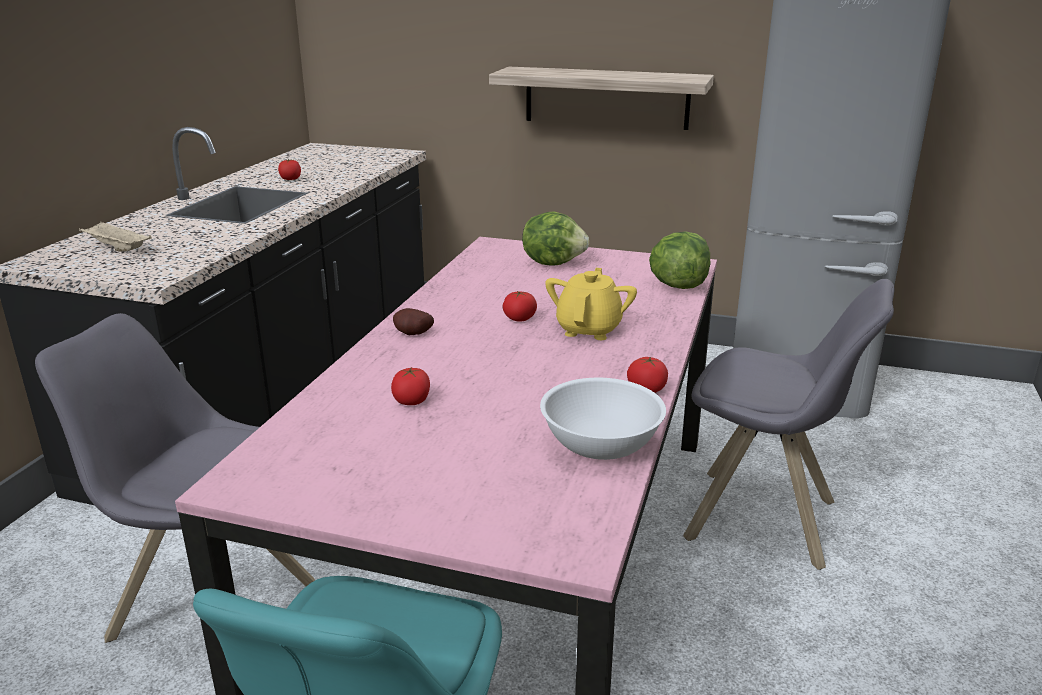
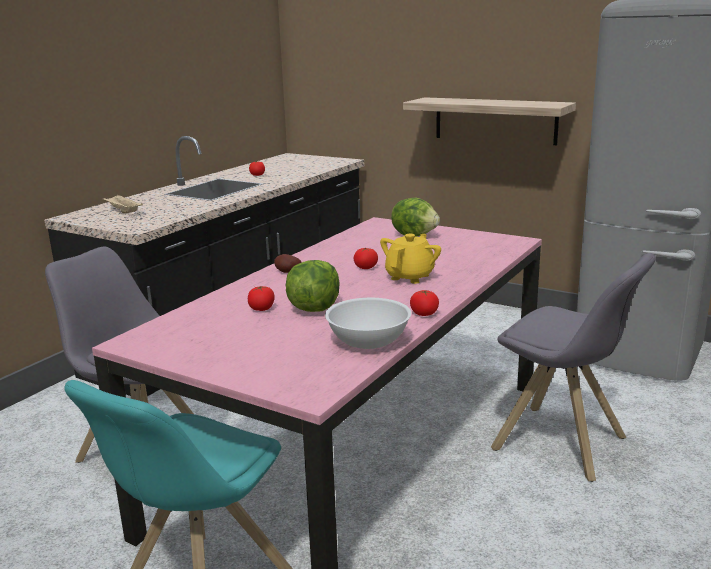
camera: 15 degrees right, 5 degrees down
lettuce [649,231,710,289] -> lettuce moved to [285,260,340,312]

